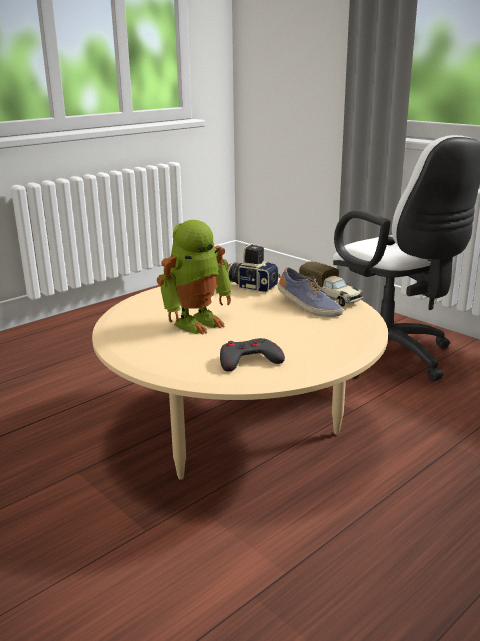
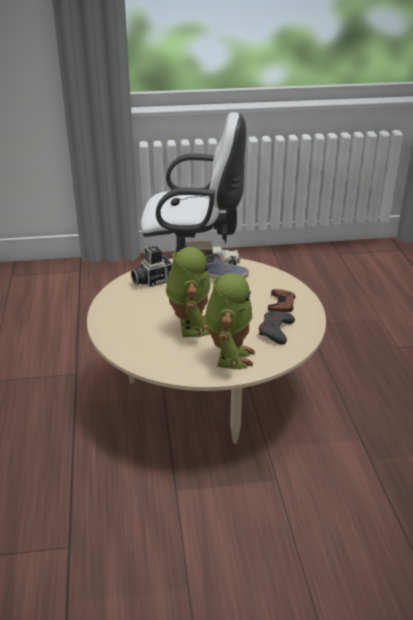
camera: 55 degrees left, 10 degrees up
none -> toy robot [205,273,255,369]
none -> brown game controller [268,289,295,312]

